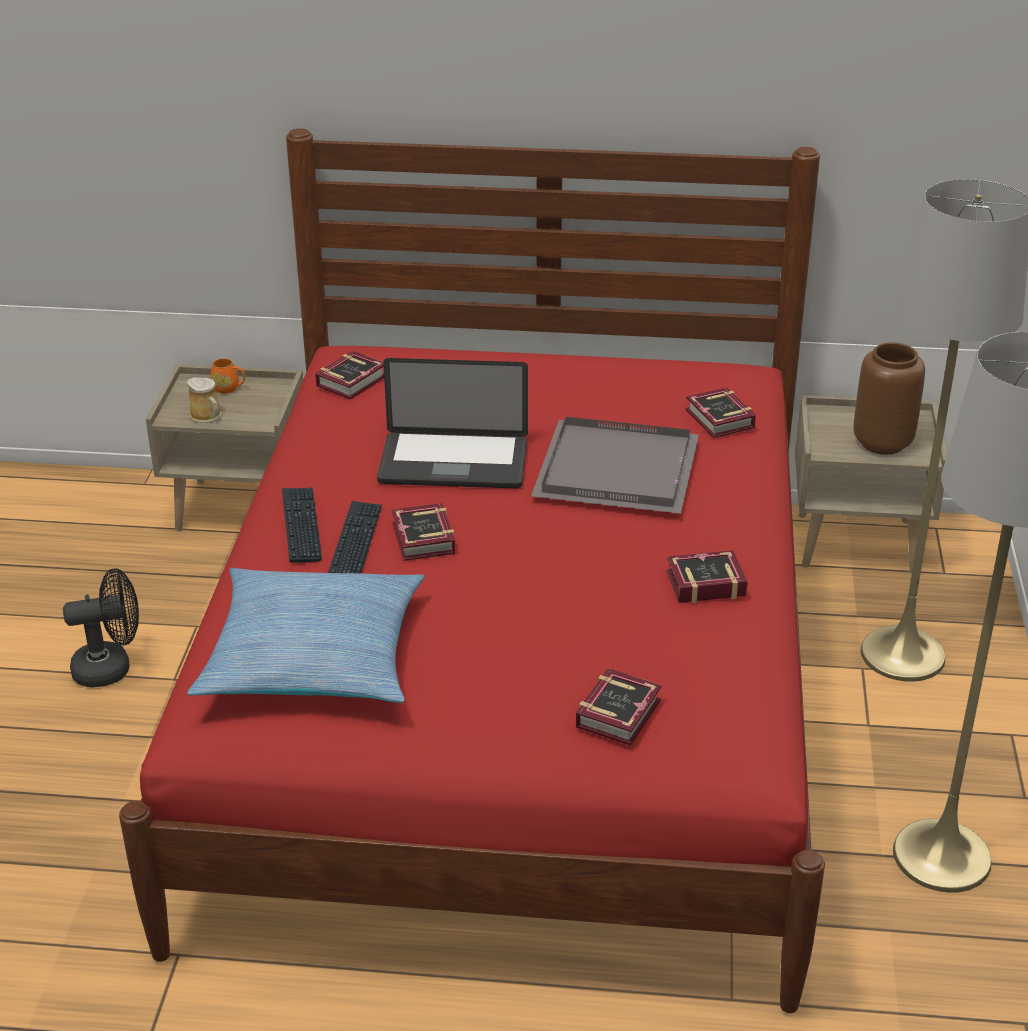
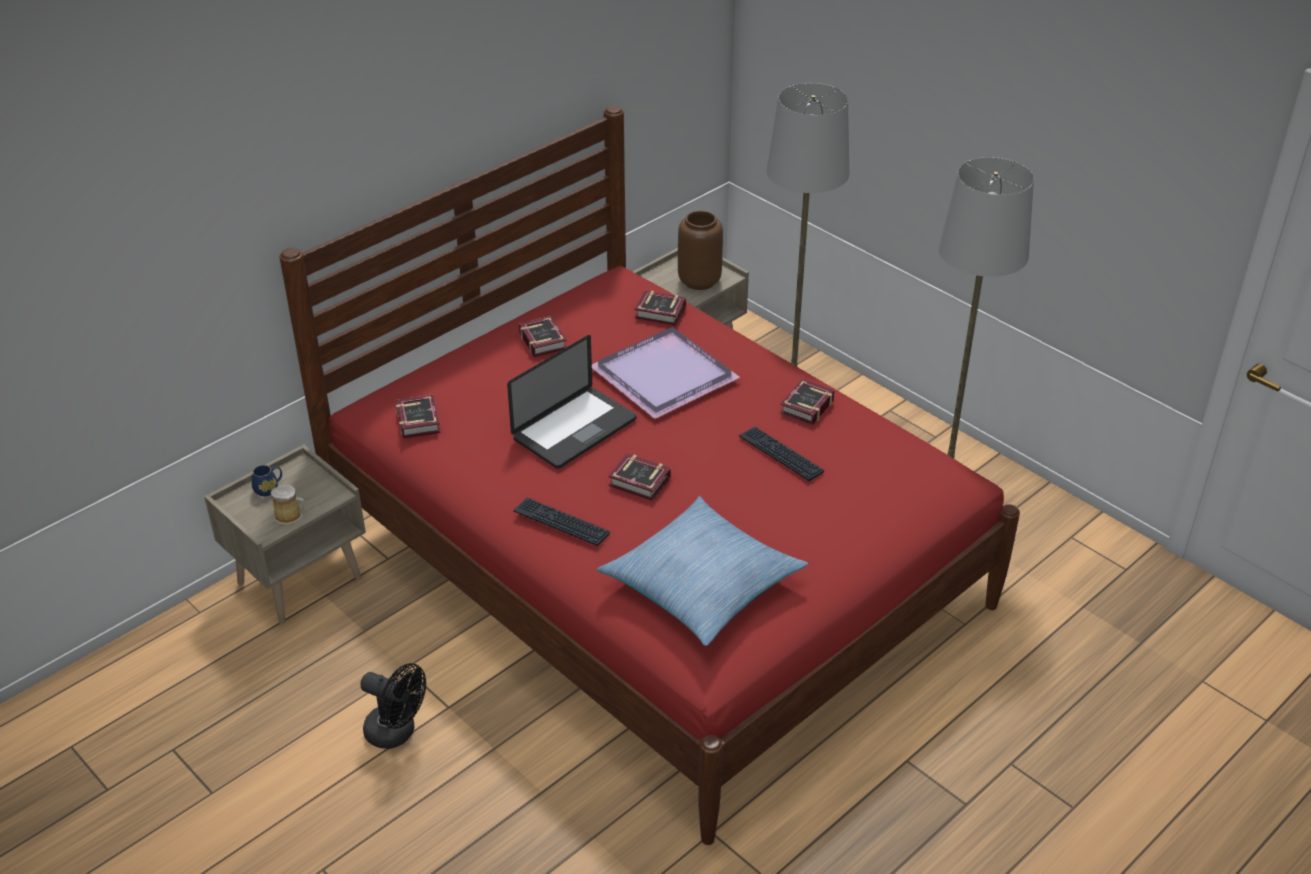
camera: 50 degrees left, 5 degrees up
black fan [63,568,139,687] -> black fan turned 90 degrees clockwise [360,663,426,749]
orange mug [210,358,245,394] -> blue mug [252,465,282,496]
keyboard [328,501,382,574] -> keyboard moved to [739,427,824,481]
grey tray [531,417,699,514] -> purple tray [592,327,740,419]
book [576,668,662,746] -> book moved to [519,316,567,357]

